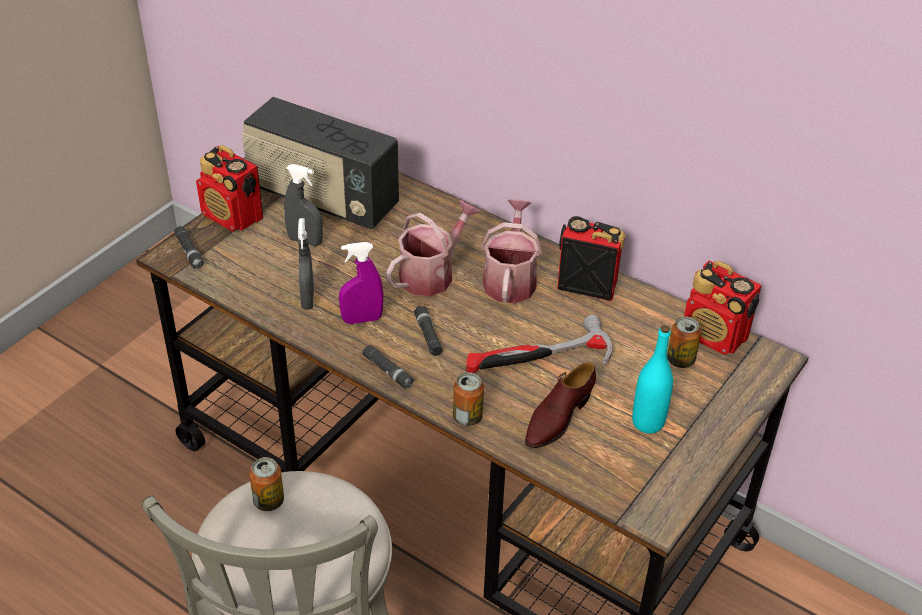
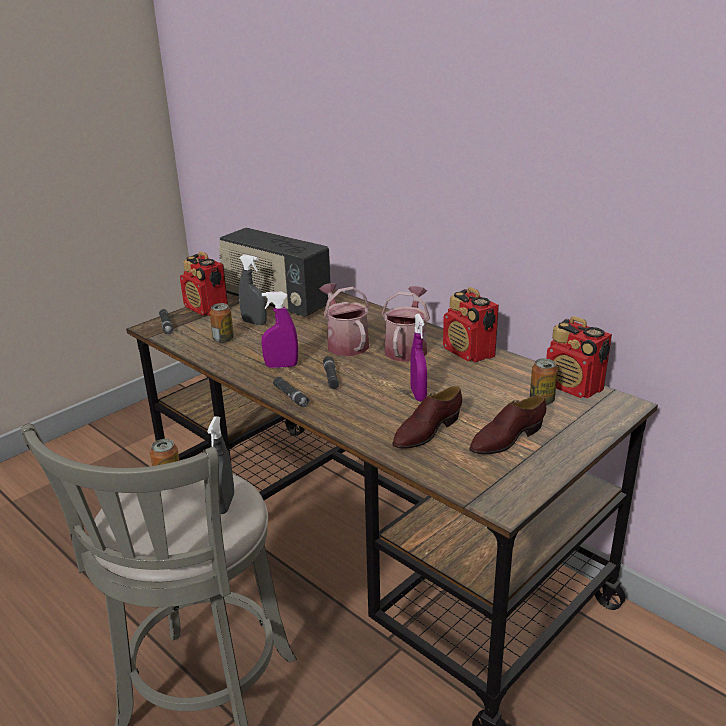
camera: 10 degrees right, 15 degrees down
grey spray bottle [298,218,314,310] -> grey spray bottle moved to [207,416,234,514]
watering can [386,200,480,296] -> watering can turned 75 degrees counterclockwise [319,283,370,356]
can [453,372,484,426] -> can moved to [210,303,234,343]
hammer [466,315,613,373] -> purple spray bottle [411,314,427,401]
radio [557,216,625,301] -> radio turned 150 degrees counterclockwise [443,287,499,362]
turquoise bottle [632,325,673,434] -> brown shoe [469,395,546,455]

